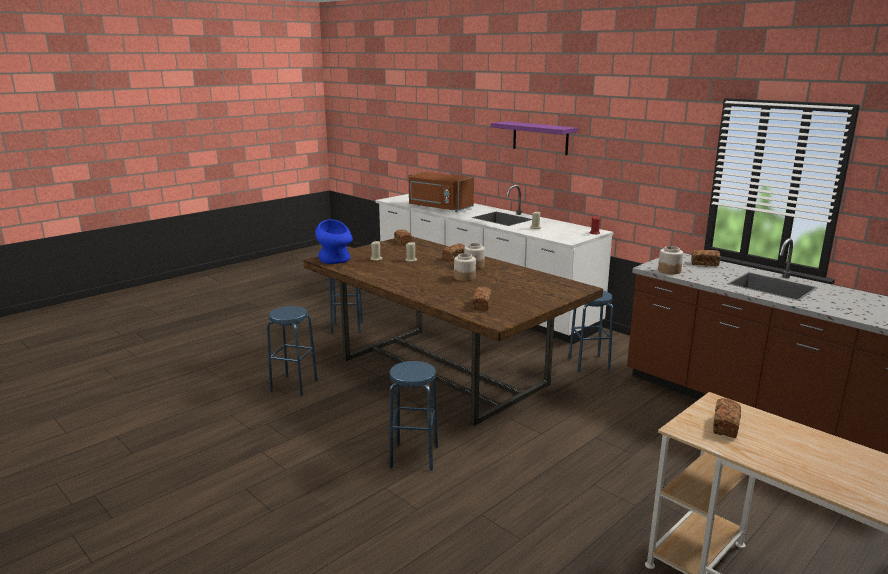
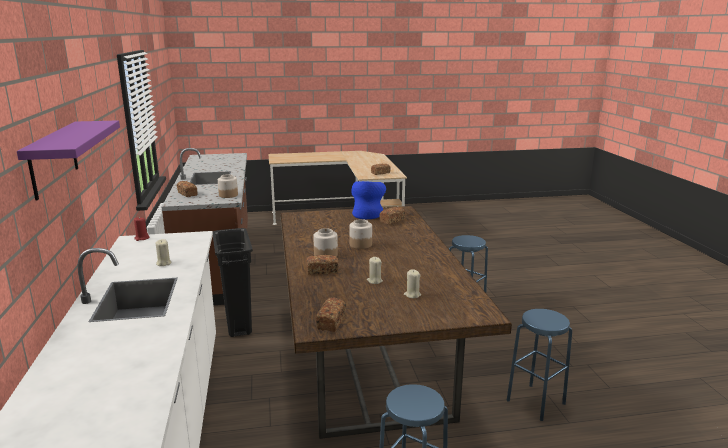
camera: 145 degrees left, 0 degrees up
blue vase [315,219,353,264] -> blue vase moved to [351,181,386,219]
brown microwave [409,172,474,212] -> none
blue stool [568,291,613,372] -> black trash can [213,228,253,337]

